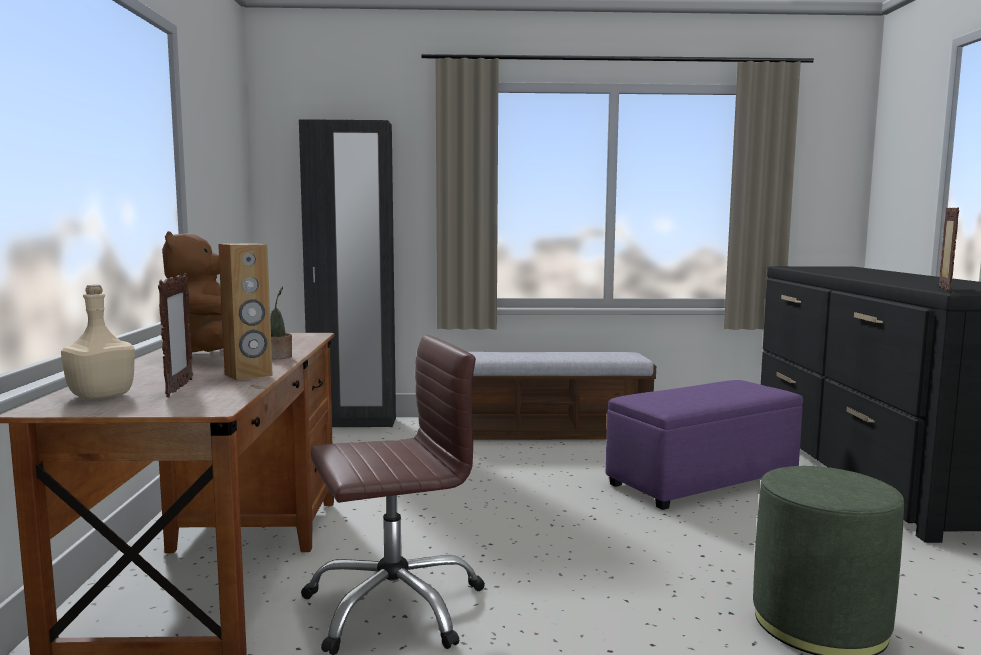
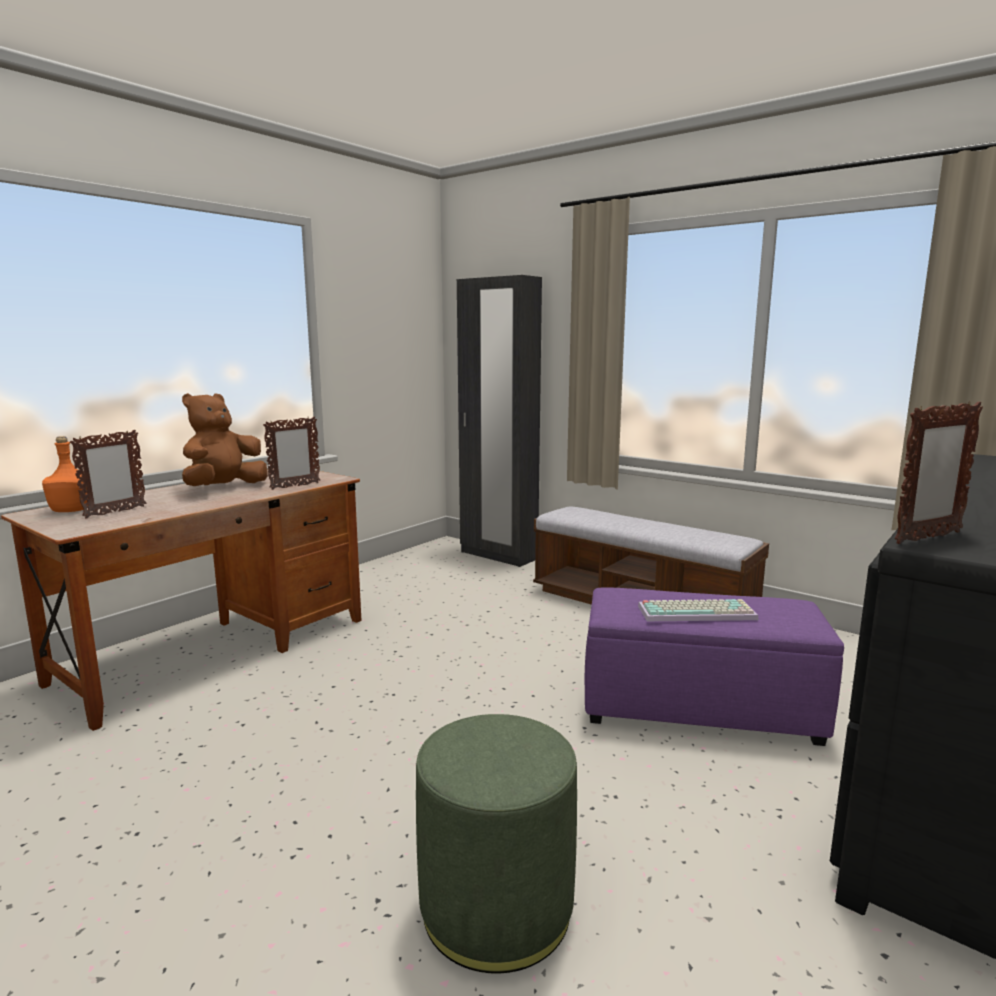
camera: 40 degrees right, 5 degrees up
beige bottle [61,285,135,399] -> orange bottle [42,436,87,512]
brown speaker [218,243,273,381] -> none
potted plant [270,287,292,359] -> none
brown office chair [301,335,485,655] -> none
none -> picture frame [263,417,320,490]
none -> keyboard [638,599,758,621]

